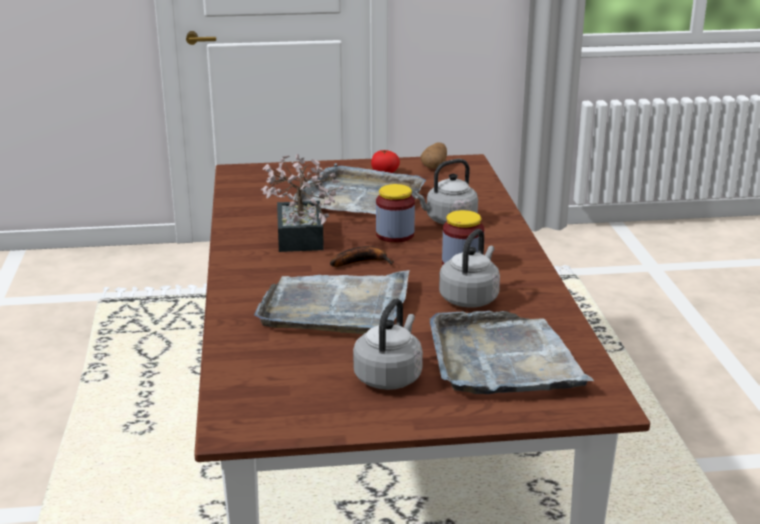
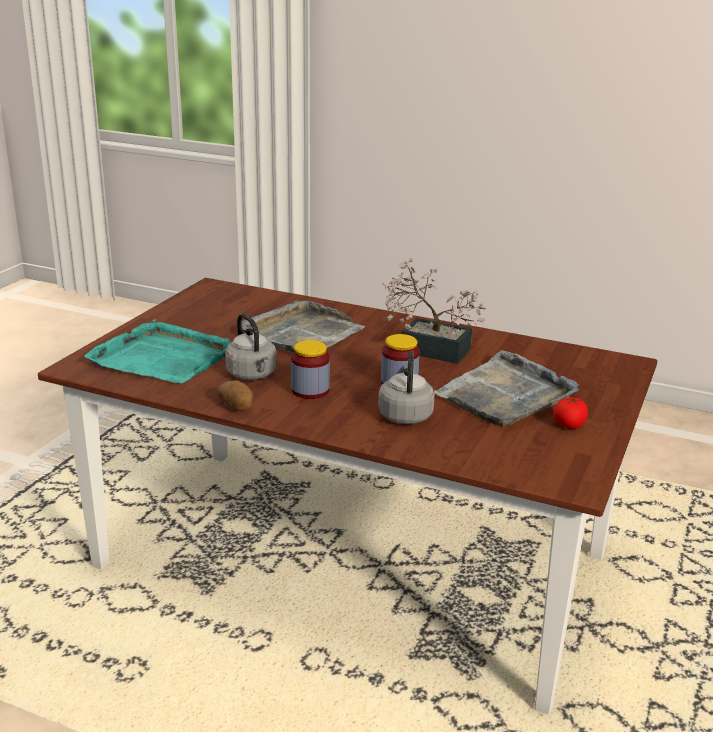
camera: 120 degrees right, 0 degrees up
banana [330,246,394,267] -> none
grey kettle [353,298,423,390] -> none
potato [421,143,447,169] -> potato moved to [217,380,253,411]
grey tray [429,311,594,394] -> turquoise tray [84,320,231,383]

